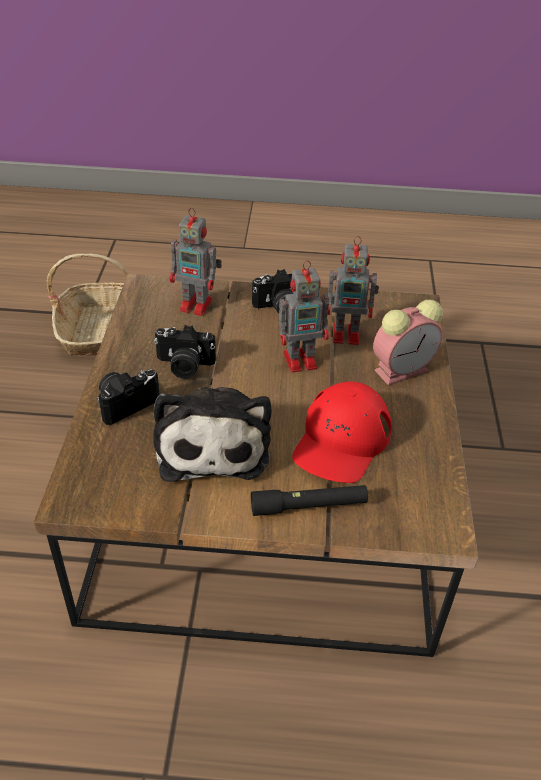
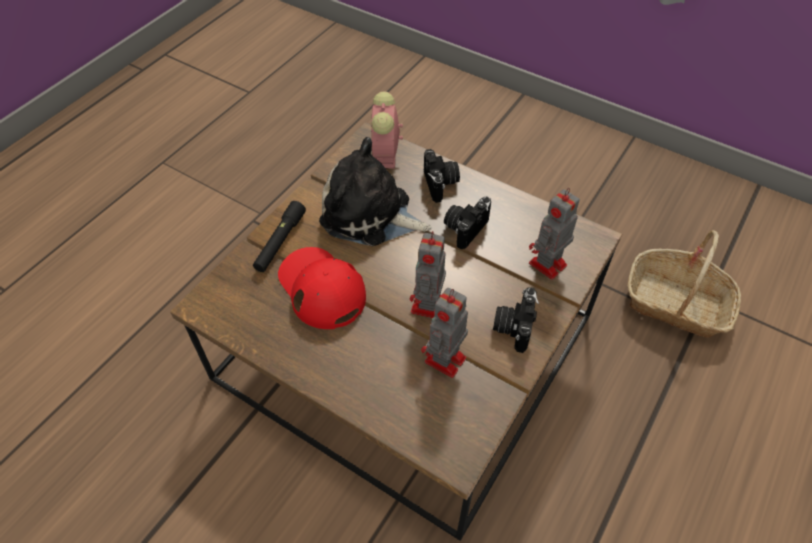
camera: 120 degrees right, 10 degrees up
alarm clock [373,300,443,386] -> alarm clock moved to [371,92,403,169]

